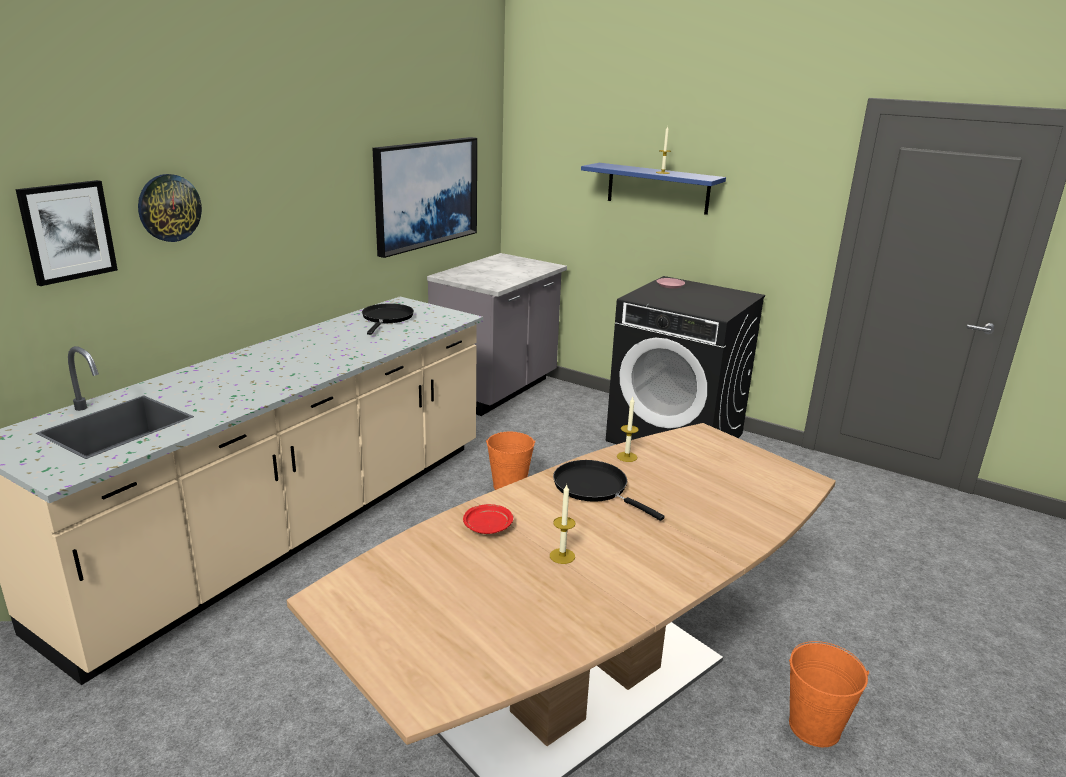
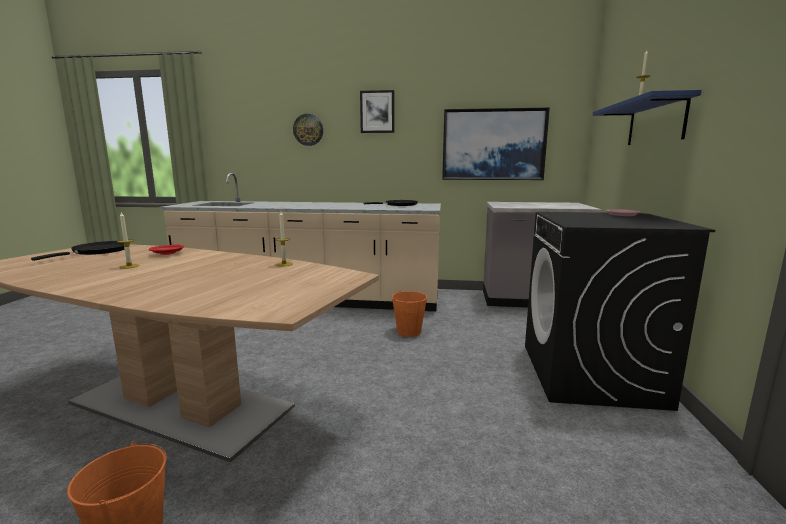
camera: 65 degrees right, 10 degrees down
picture [16,180,118,286] -> picture moved to [360,90,394,133]
black frying pan [553,460,664,521] -> black frying pan moved to [31,241,130,261]

